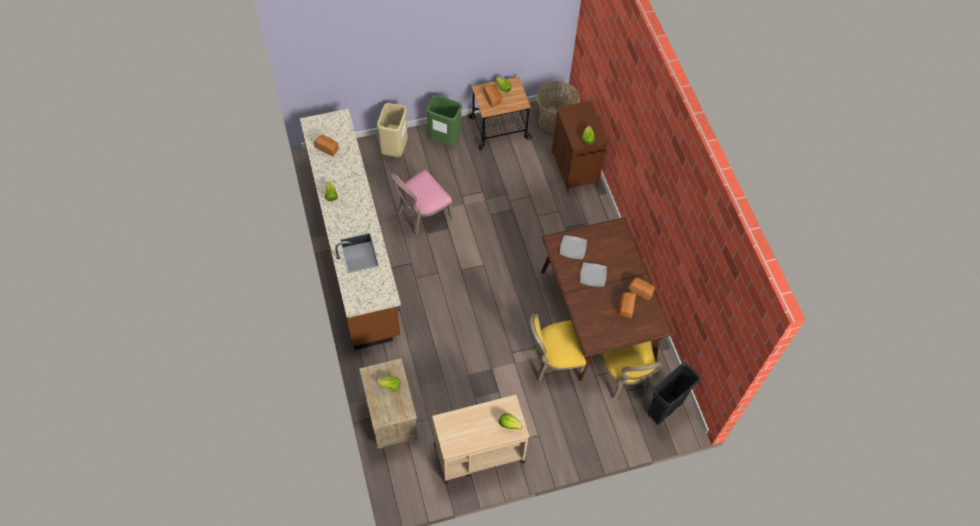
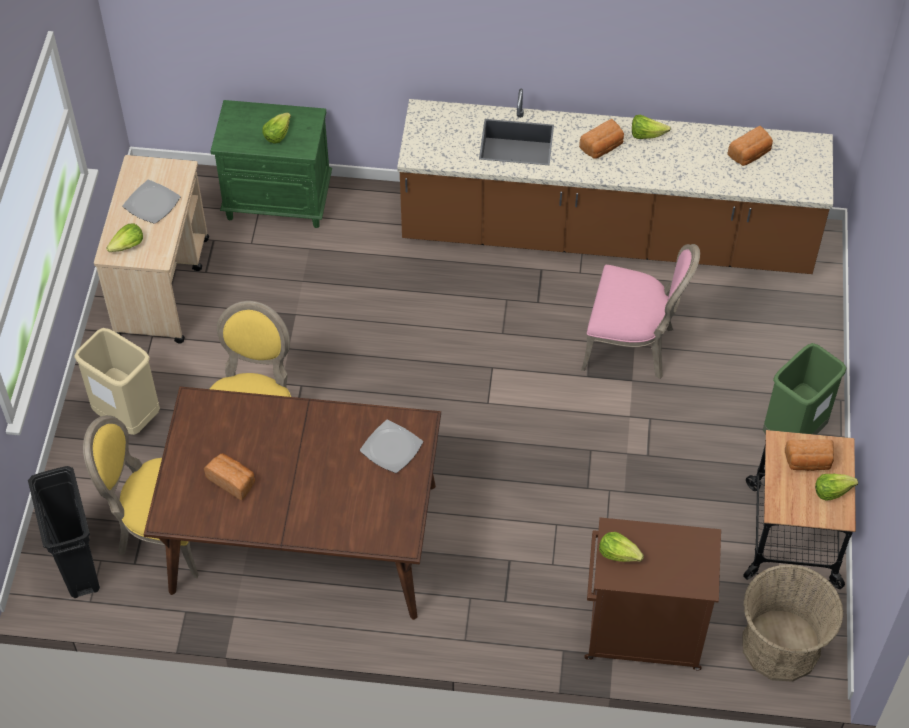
camera: 115 degrees right, 5 degrees down
beige nightstand [359,358,419,449] -> green nightstand [211,100,332,228]
beige trash can [377,103,408,157] -> beige trash can moved to [74,328,160,435]
pink chair [390,170,453,236] -> pink chair turned 120 degrees clockwise [581,244,700,379]
plate [580,263,607,287] -> plate moved to [122,180,180,224]
bread [628,277,655,301] -> bread moved to [579,119,624,159]

